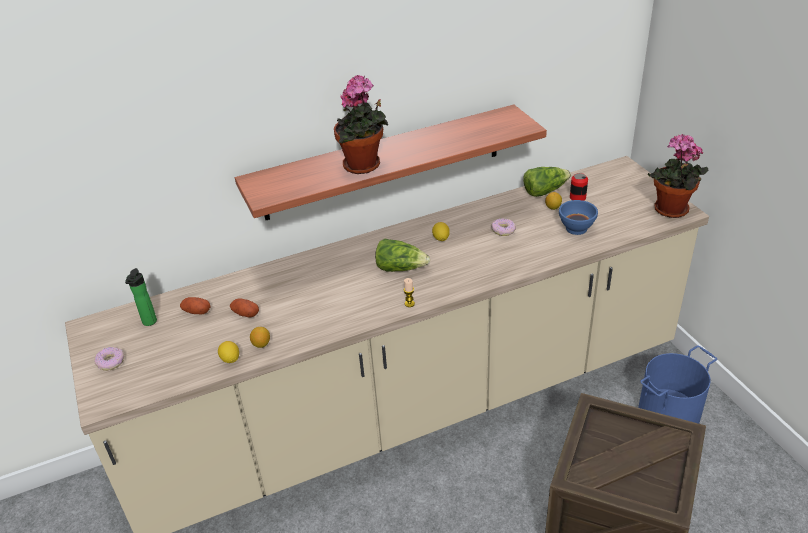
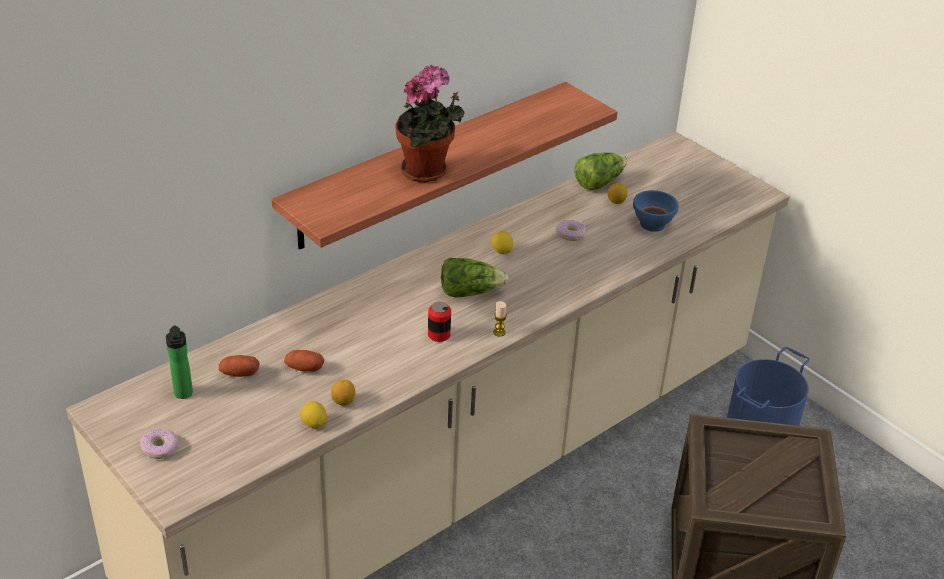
camera: 20 degrees left, 0 degrees up
can [570,173,588,201] -> can moved to [428,302,451,342]
potted plant [647,134,708,218] -> none

